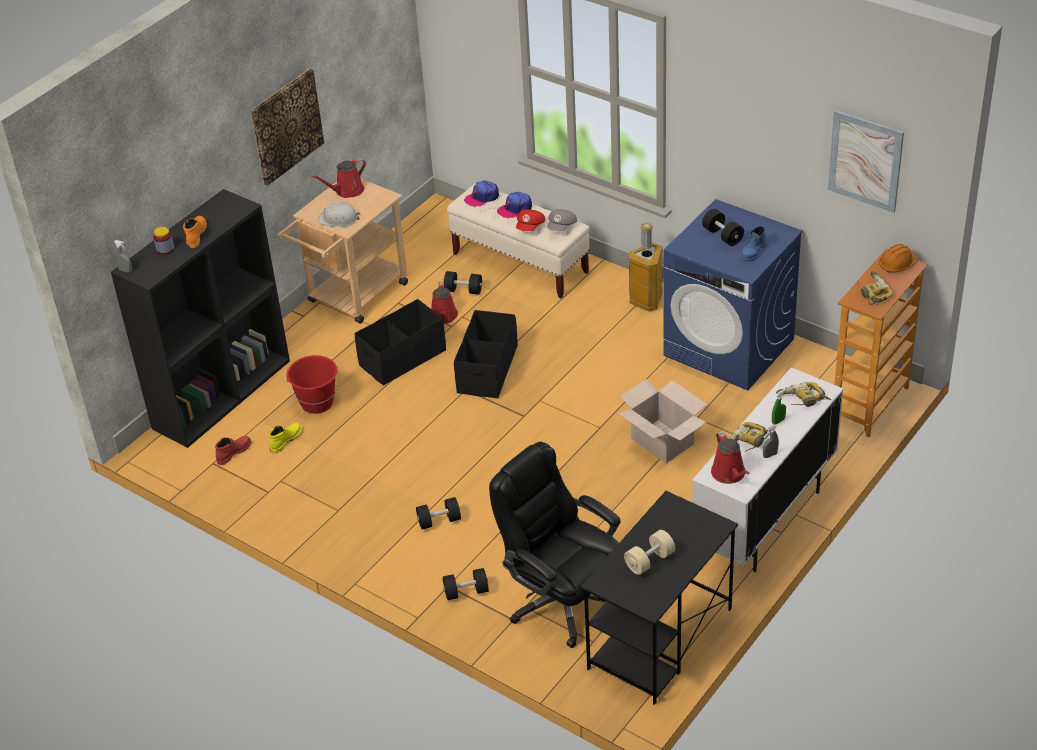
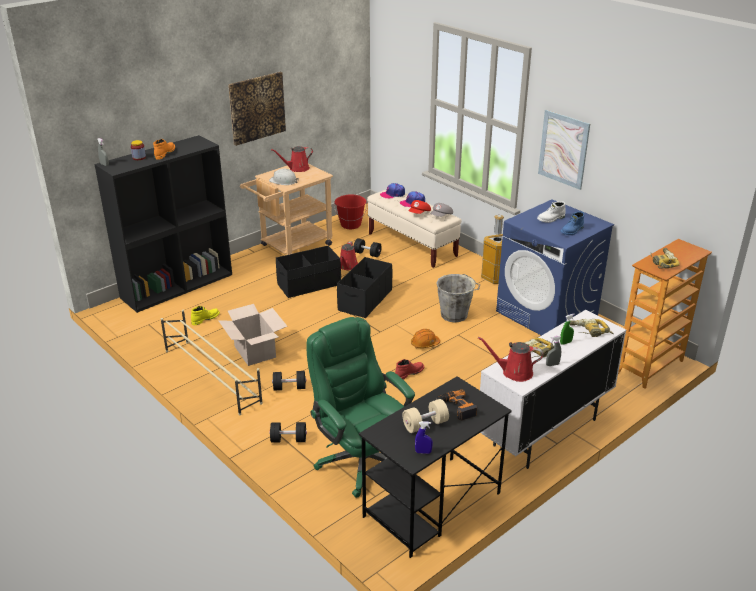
camera: 10 degrees right, 10 degrees down
red boot [215,436,251,465] -> red boot moved to [395,359,424,379]
red bucket [286,355,340,414] -> red bucket moved to [334,195,367,229]
black office chair [489,441,621,648] -> green office chair [307,317,415,498]
cardboard box [618,379,708,463] -> cardboard box moved to [218,304,287,366]
black dumbbell [702,209,744,246] -> white boot [537,201,566,223]
red watering can [711,431,750,484] -> red watering can turned 105 degrees clockwise [478,337,543,382]
picture [828,110,904,213] -> picture moved to [538,110,590,190]
orange hard hat [879,244,918,273] -> orange hard hat moved to [411,329,440,348]
none -> beige shoe rack [161,310,263,415]
none -> blue spray bottle [415,421,433,454]
none -> grey bucket [436,274,480,323]
none -> power drill [436,389,477,421]

